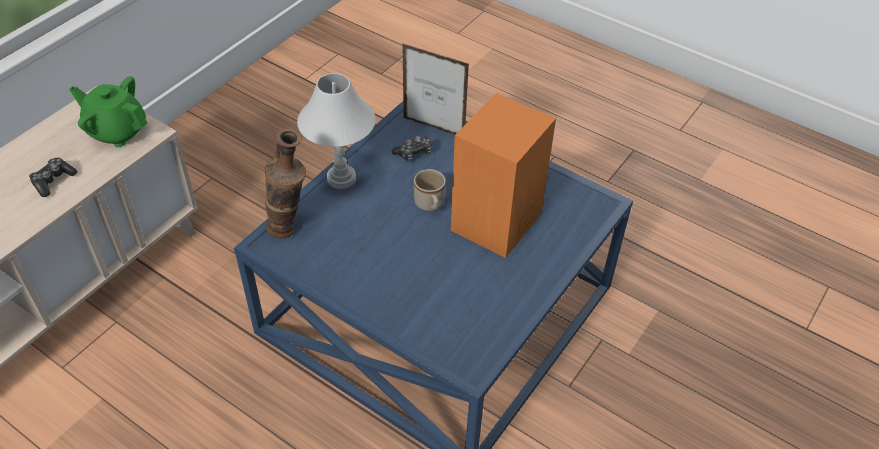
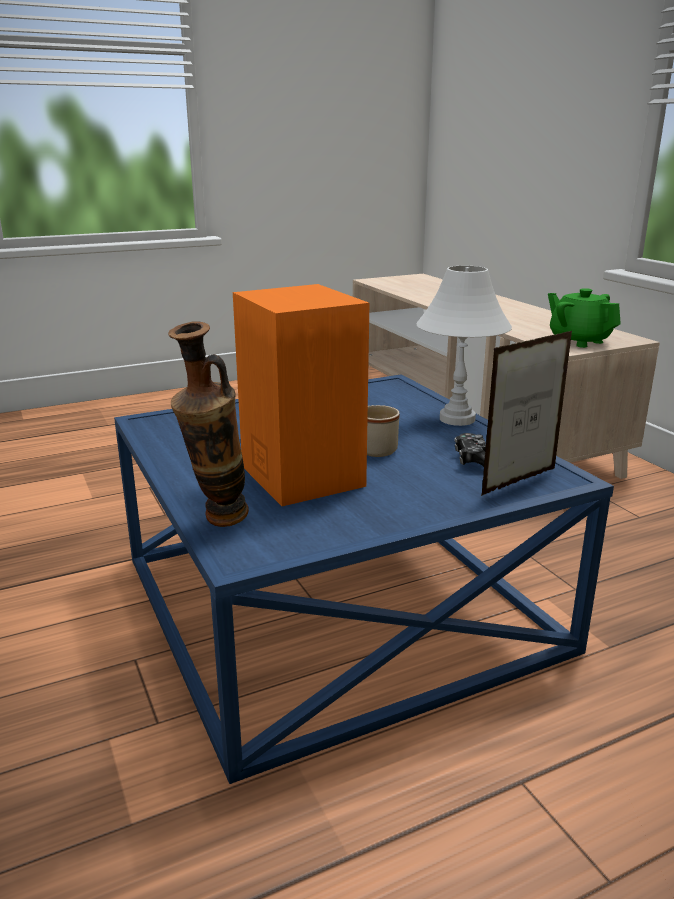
camera: 120 degrees right, 25 degrees down
game controller [29,158,77,197] -> none
green teapot [69,76,147,147] -> green teapot turned 90 degrees counterclockwise [548,288,621,348]
vase [265,129,306,239] -> vase moved to [168,321,249,527]

